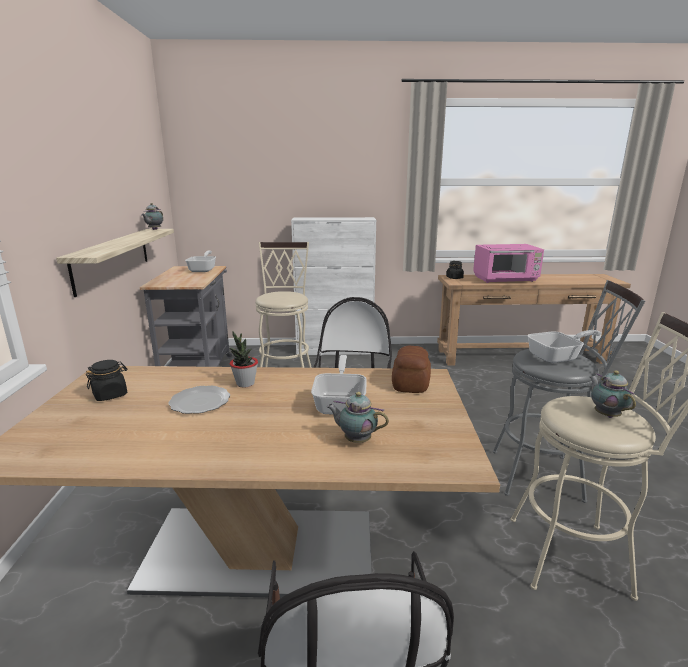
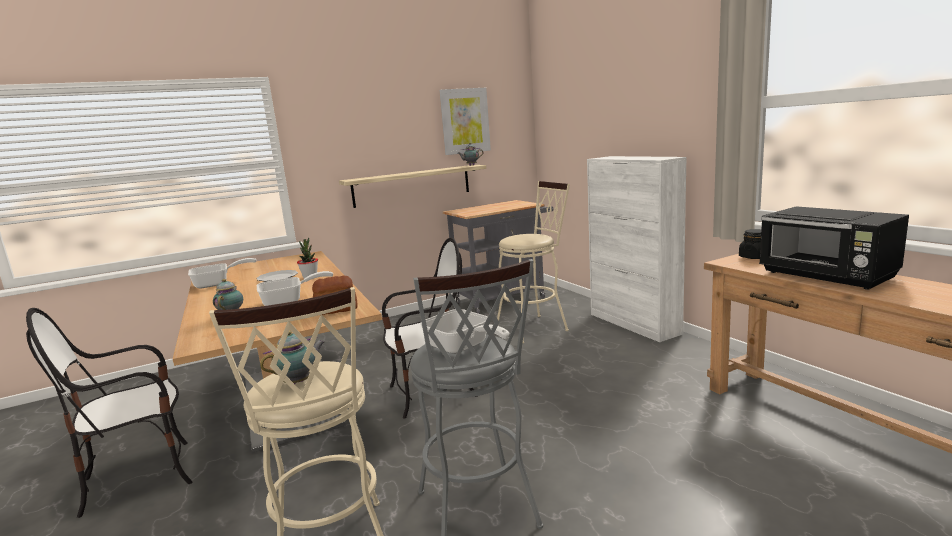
camera: 65 degrees right, 5 degrees down
black jar [86,360,128,401] -> none
frying pan [185,251,216,272] -> frying pan moved to [188,258,256,289]
pink microwave [473,244,544,283] -> black microwave [759,206,909,290]
none -> picture [439,88,491,155]

